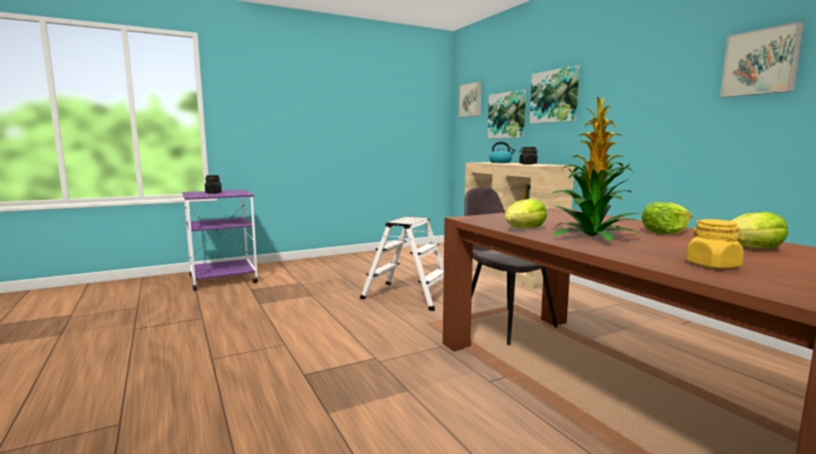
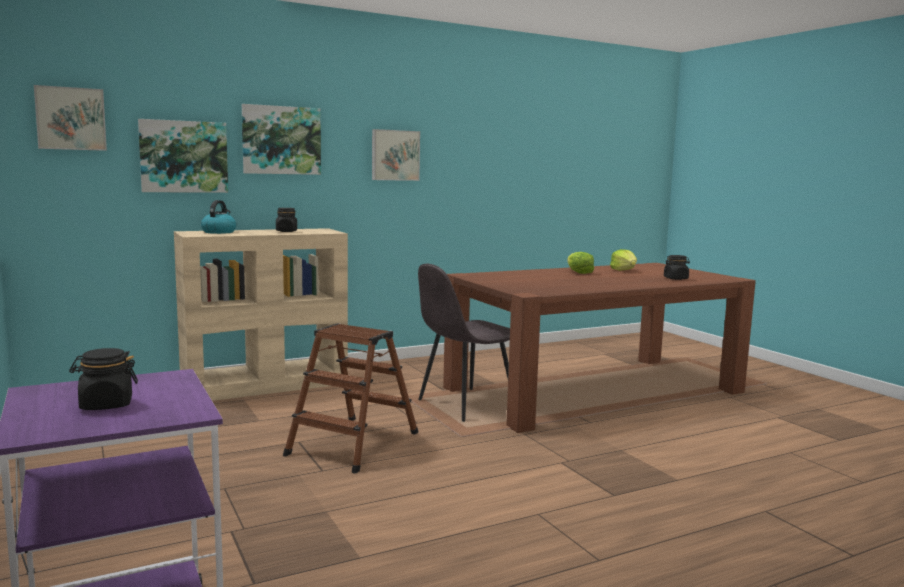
camera: 90 degrees left, 0 degrees up
white step ladder [360,216,444,311] -> brown step ladder [283,323,419,474]
lettuce [505,199,547,228] -> none
potted plant [551,96,644,241] -> none
yellow jar [686,219,745,269] -> black jar [664,255,690,280]
picture [720,22,804,97] -> picture moved to [372,129,420,181]

